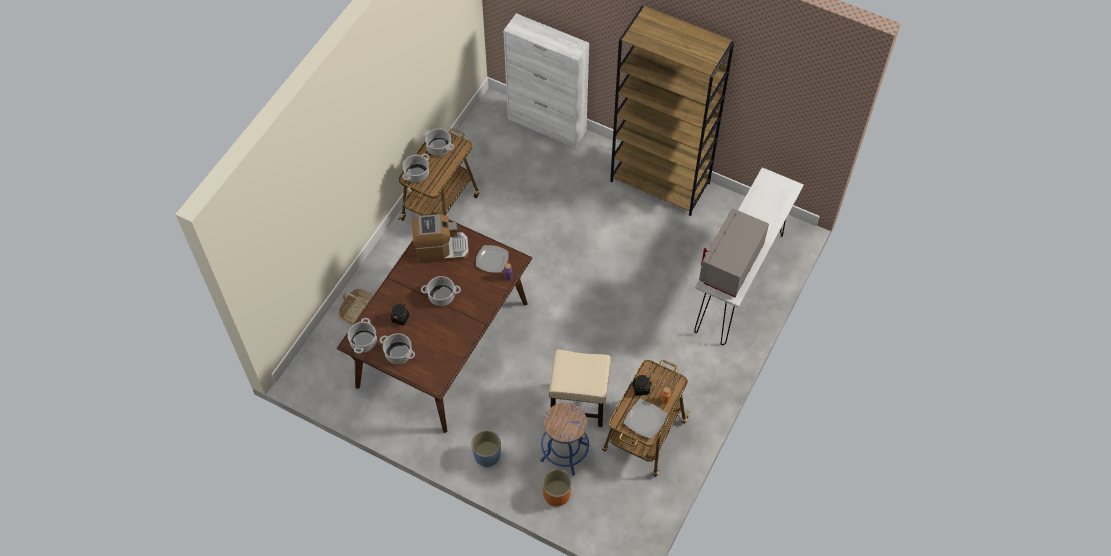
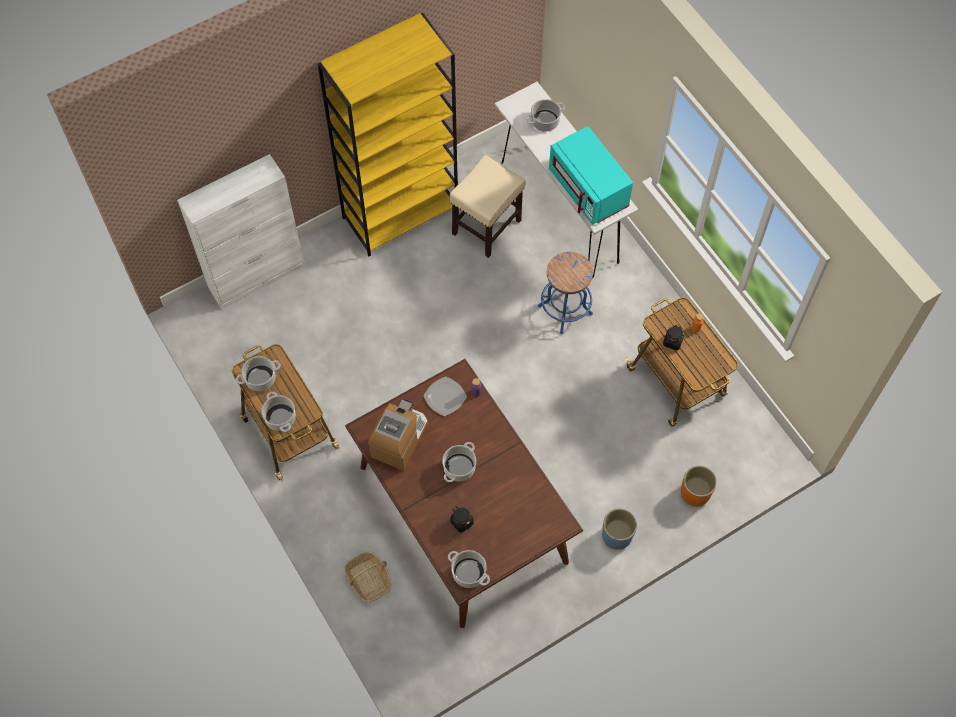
camera: 60 degrees left, 5 degrees up
cooking pot [380,333,415,364] -> cooking pot moved to [526,99,565,131]
blue stool [540,403,589,476] -> blue stool moved to [538,252,593,334]
beige stool [549,349,611,427] -> beige stool moved to [450,155,525,258]
brown bookcase [610,6,734,216] -> yellow bookcase [318,13,458,256]
plate [624,399,668,439] -> none
grey microwave [699,208,769,297] -> turquoise microwave [549,126,633,225]

